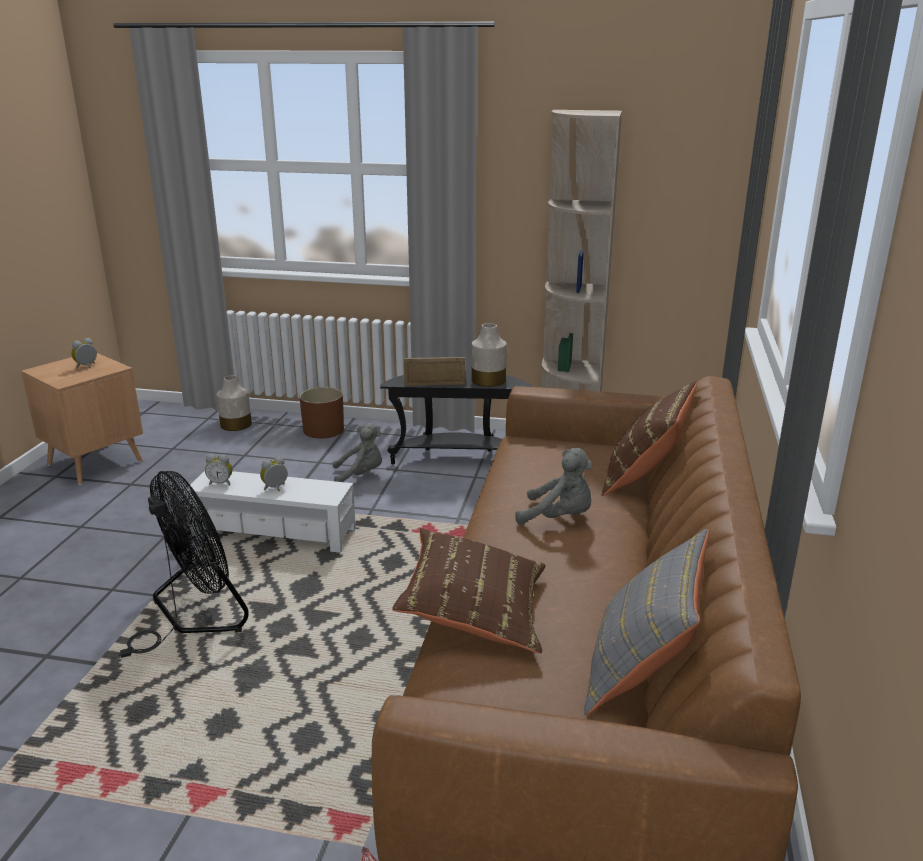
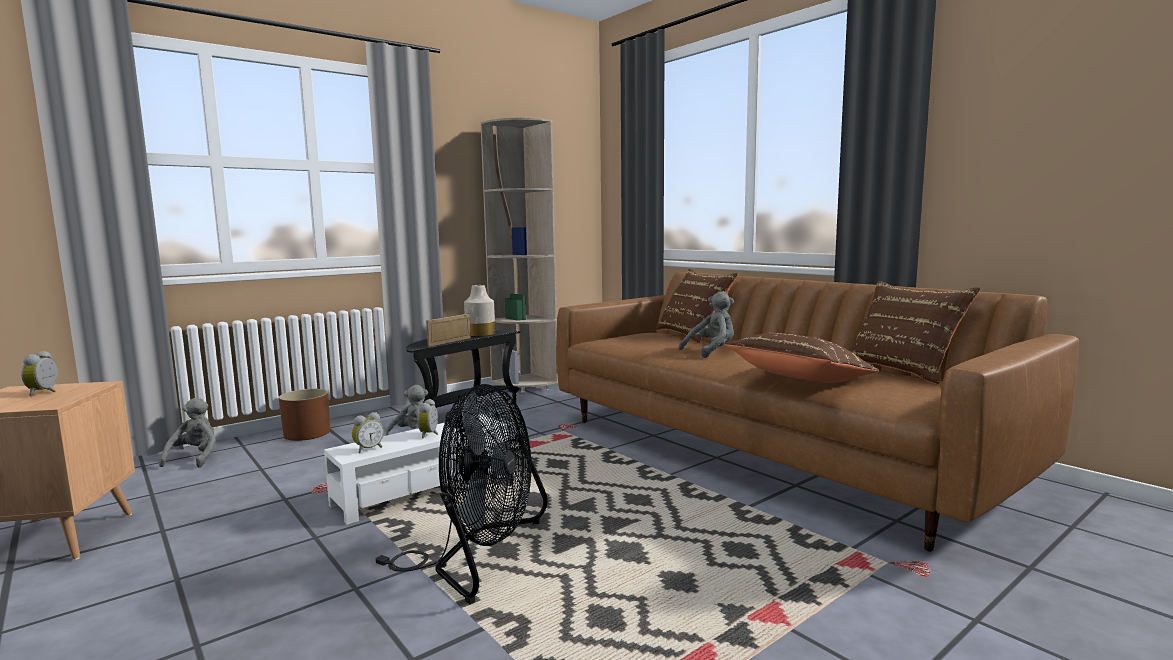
camera: 50 degrees left, 15 degrees down
black fan [117,471,249,658] -> black fan turned 105 degrees clockwise [375,384,548,604]
beige vase [216,375,252,431] -> grey plush toy [159,398,216,468]
grey pillow [584,529,709,715] -> brown pillow [849,281,981,384]

